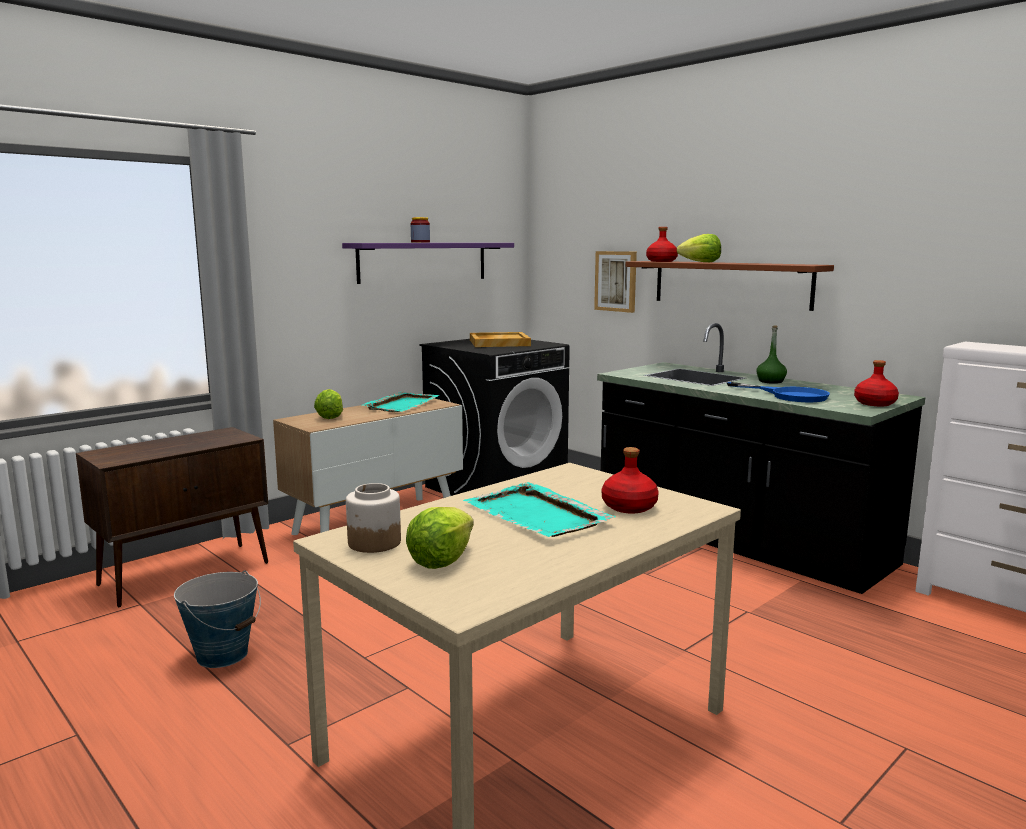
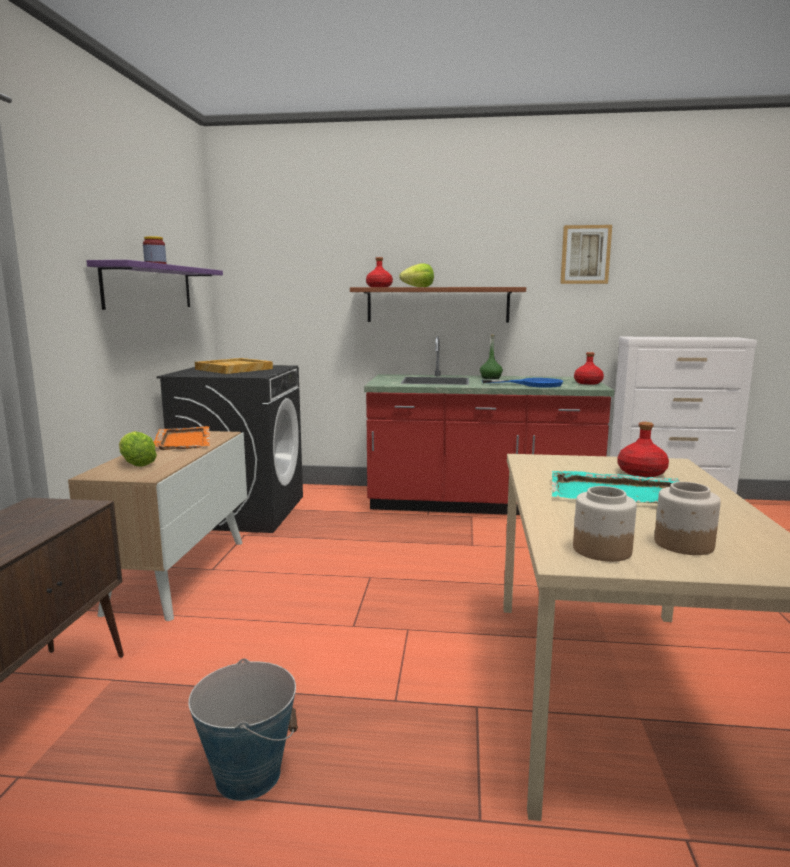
camera: 40 degrees left, 0 degrees up
turquoise tray [361,392,440,412] -> orange tray [153,426,210,450]
lettuce [406,507,474,569] -> jar [654,482,721,555]
picture [594,251,637,313] -> picture moved to [560,225,612,284]
black counter [597,323,925,594] -> red counter [364,336,614,515]

